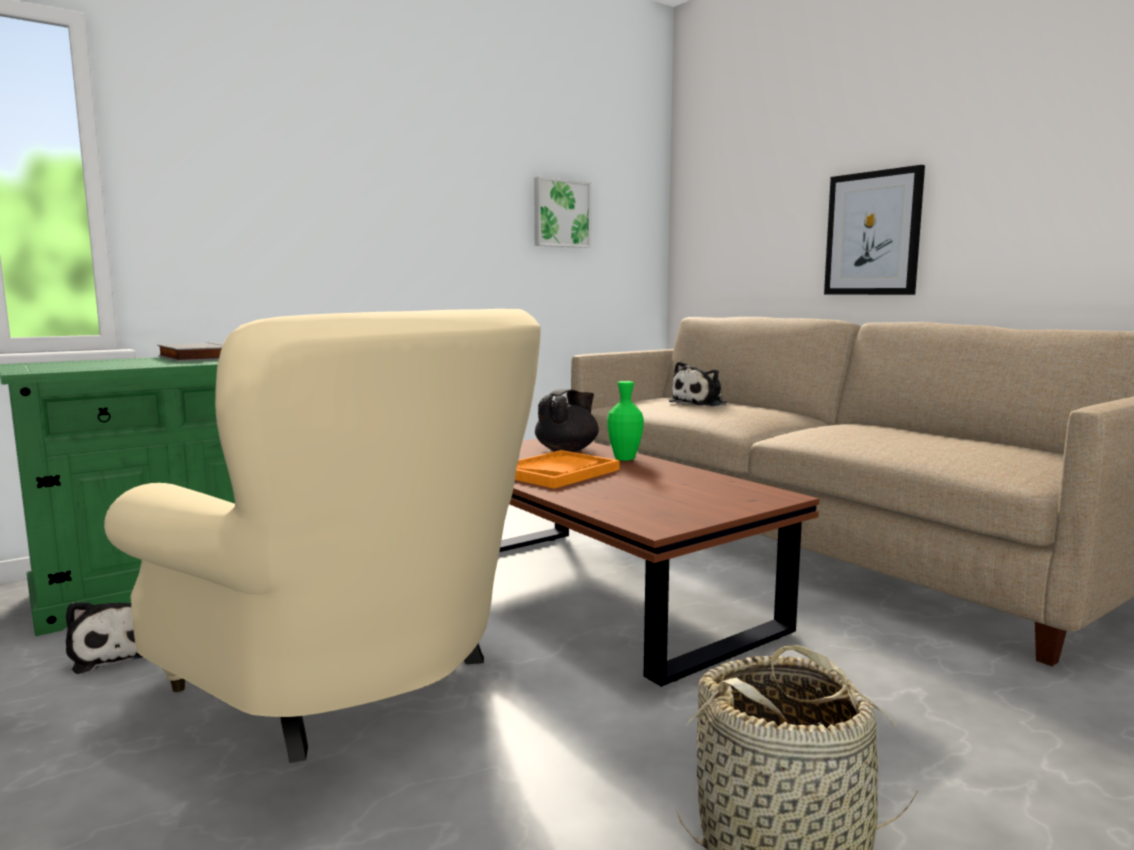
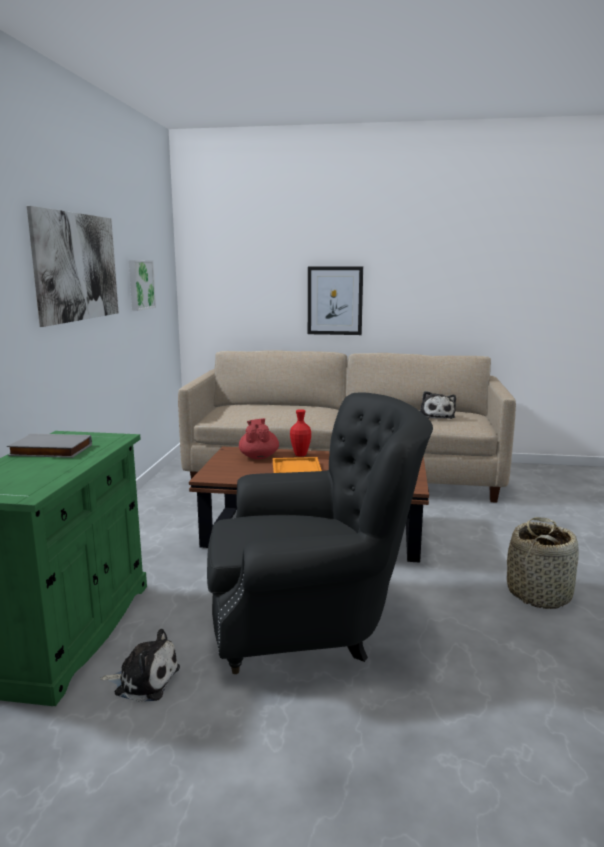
camera: 45 degrees left, 5 degrees up
beige armchair [104,309,541,763] -> black armchair [207,392,433,674]
black teapot [535,389,599,452] -> red teapot [239,418,279,459]
green vase [607,381,644,461] -> red vase [290,409,311,456]
plush toy [669,361,727,406] -> plush toy moved to [420,391,456,419]
none -> picture [27,206,119,327]

